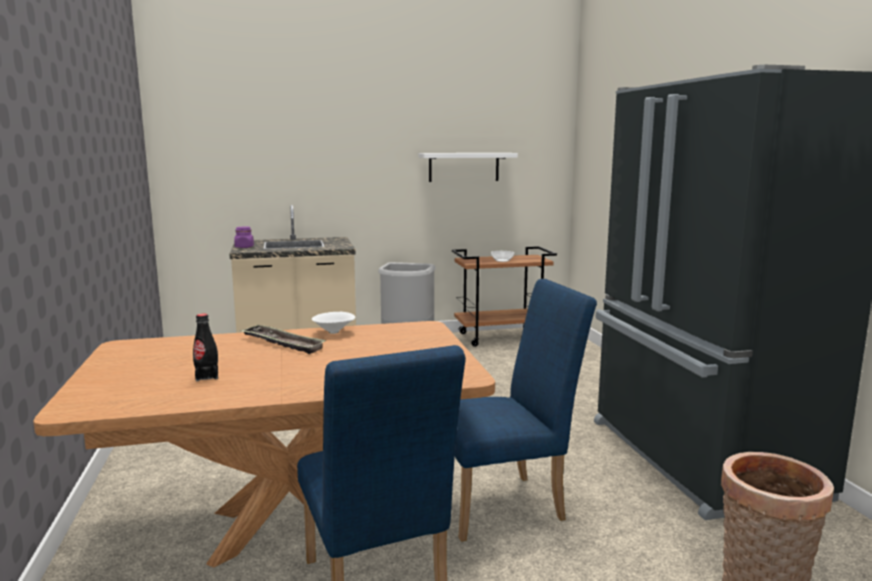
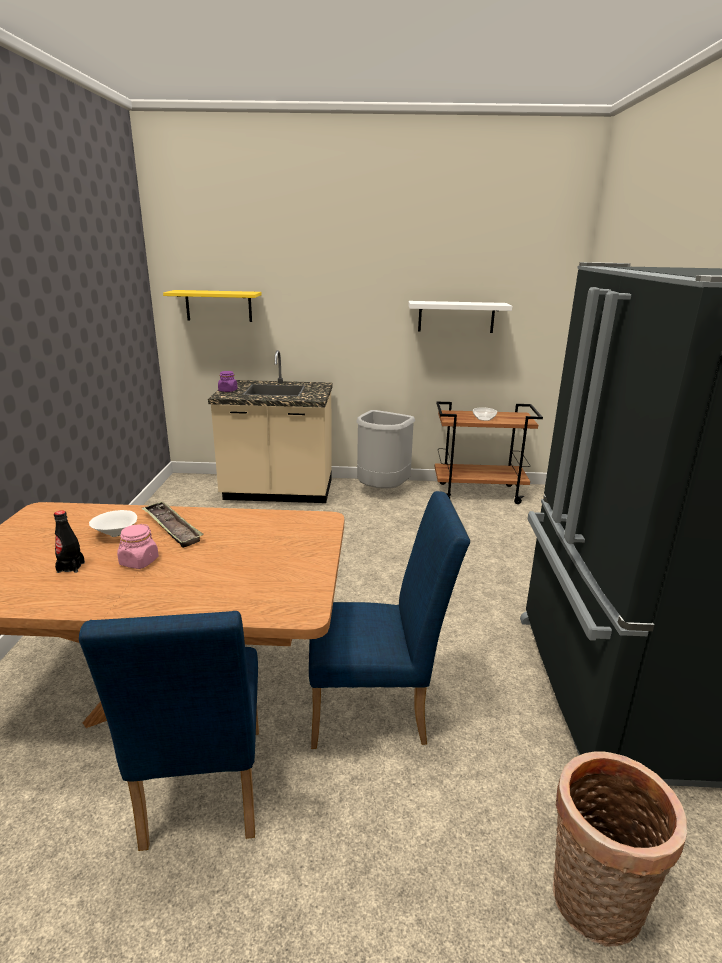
camera: 15 degrees right, 10 degrees up
white bowl [312,312,356,334] -> white bowl moved to [89,510,137,537]
none -> pink jar [117,524,159,569]
none -> yellow shelf [163,290,262,322]

